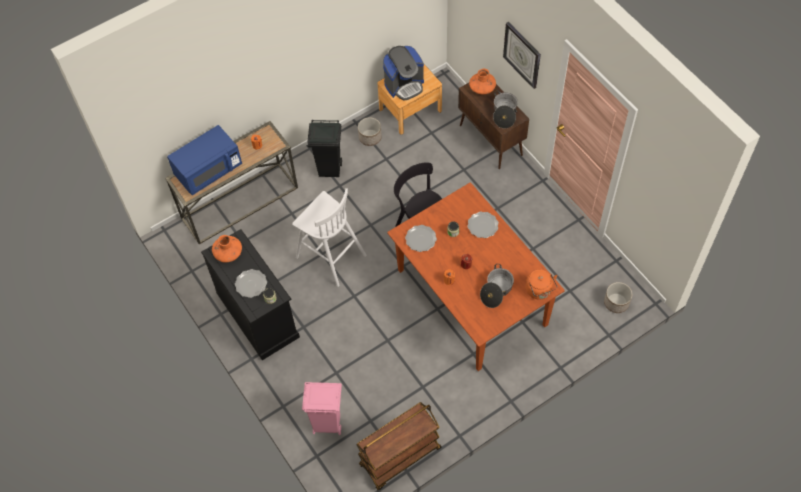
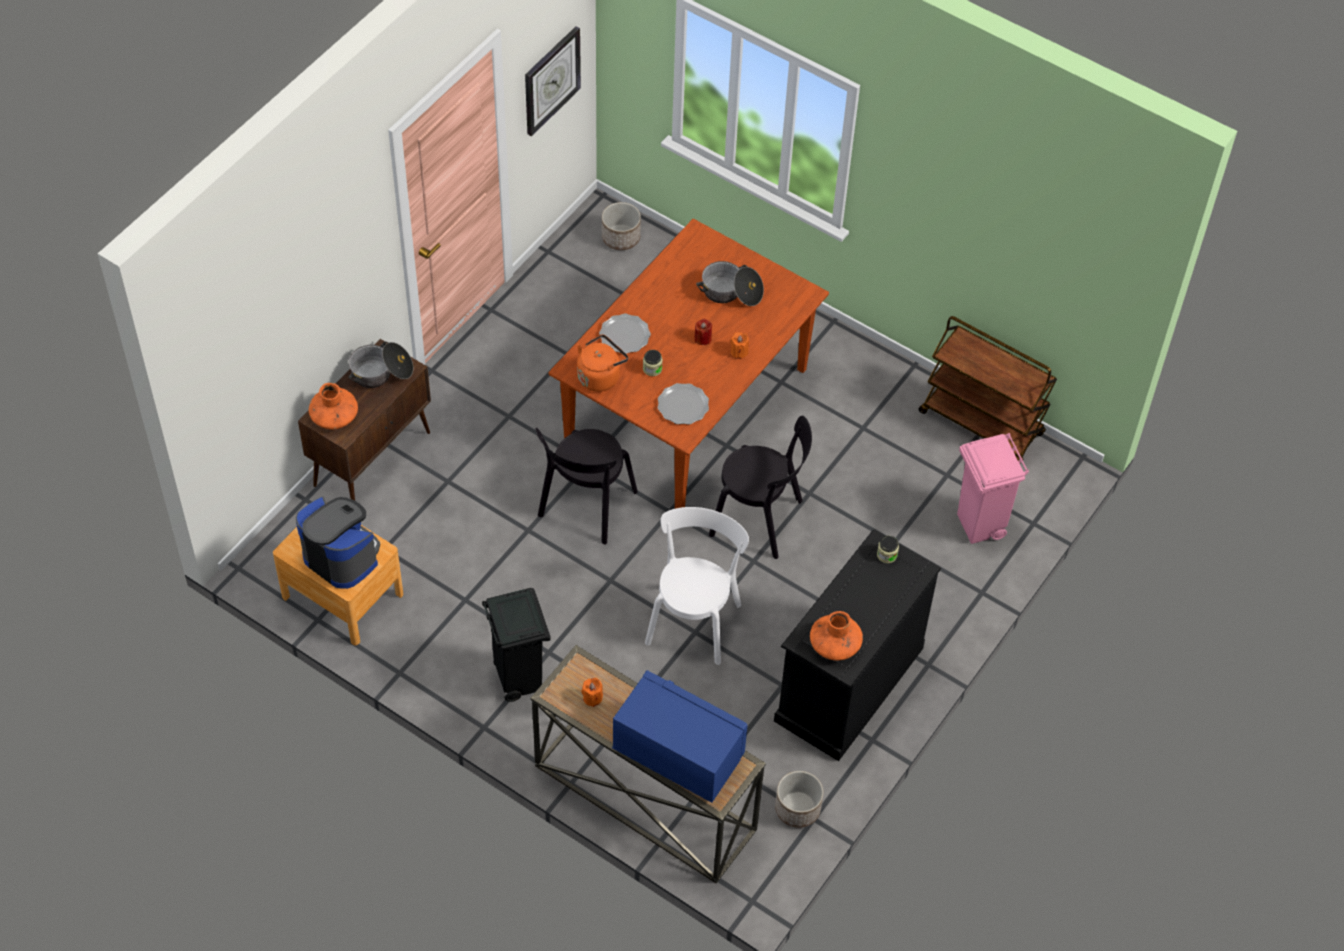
camera: 115 degrees left, 5 degrees down
plate [235,269,267,298] -> none
white stool [292,188,366,287] -> white chair [645,507,749,665]
planter [358,117,382,146] -> planter moved to [775,771,824,828]
wall clock [503,22,541,89] -> wall clock moved to [525,27,581,136]
orange kettle [525,269,558,299] -> orange kettle moved to [577,334,628,392]
none -> black chair [709,416,812,559]

